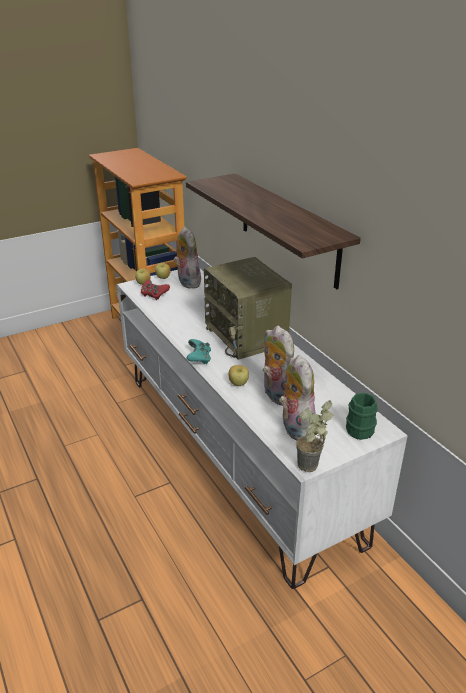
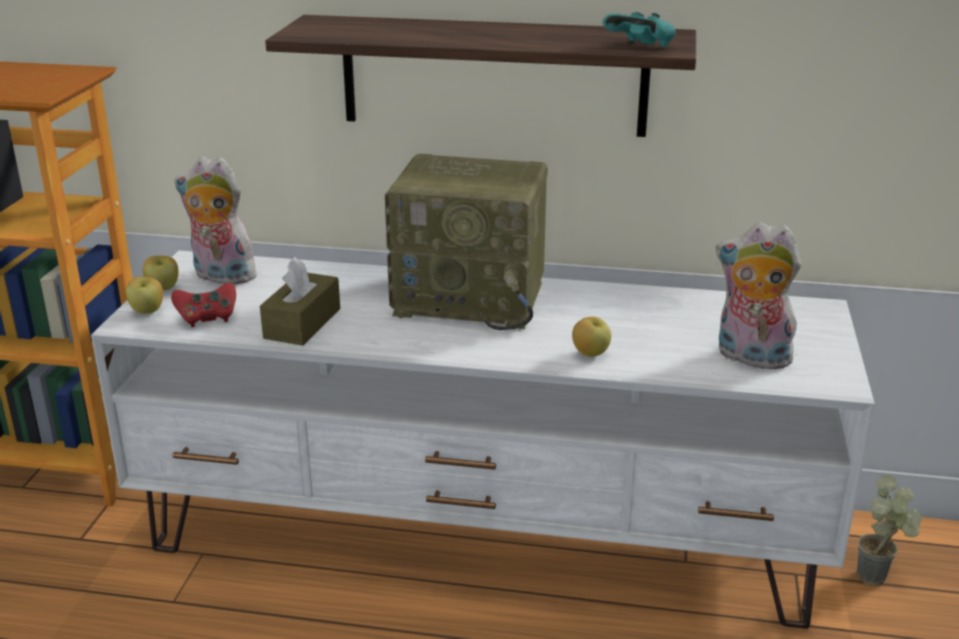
camera: 50 degrees left, 5 degrees down
turquoise game controller [187,339,211,364] -> turquoise game controller moved to [603,12,676,47]
plush toy [263,325,294,406] -> none
potted plant [296,400,333,472] -> potted plant moved to [857,475,922,586]
green mug [346,393,378,440] -> none
none -> brown tissue box [260,257,340,346]

